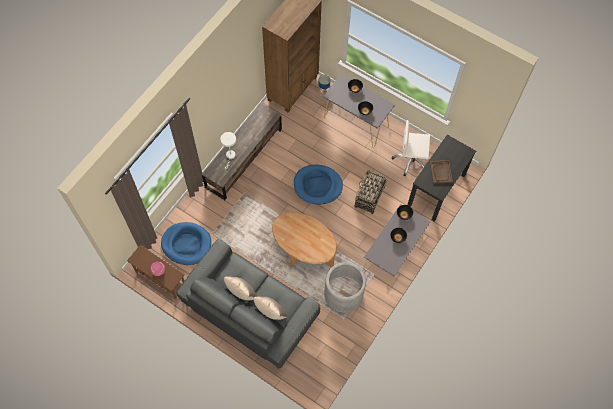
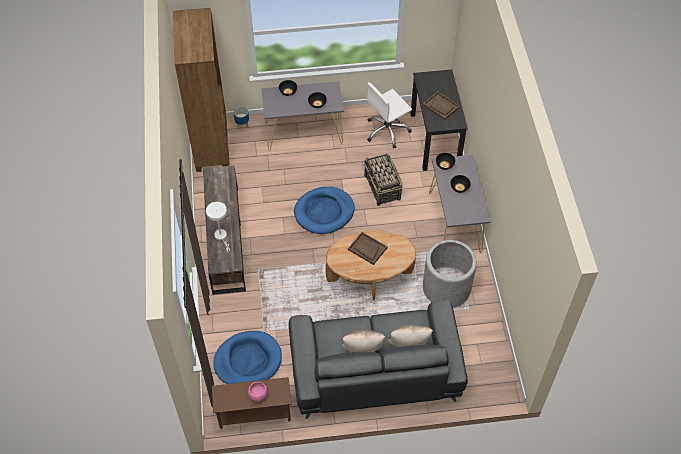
camera: 40 degrees left, 10 degrees down
none -> brown tray [348,232,387,265]

